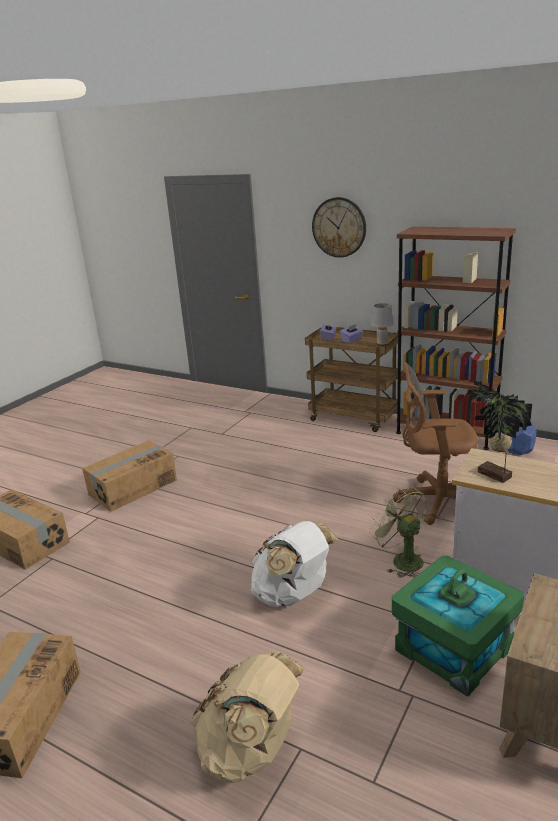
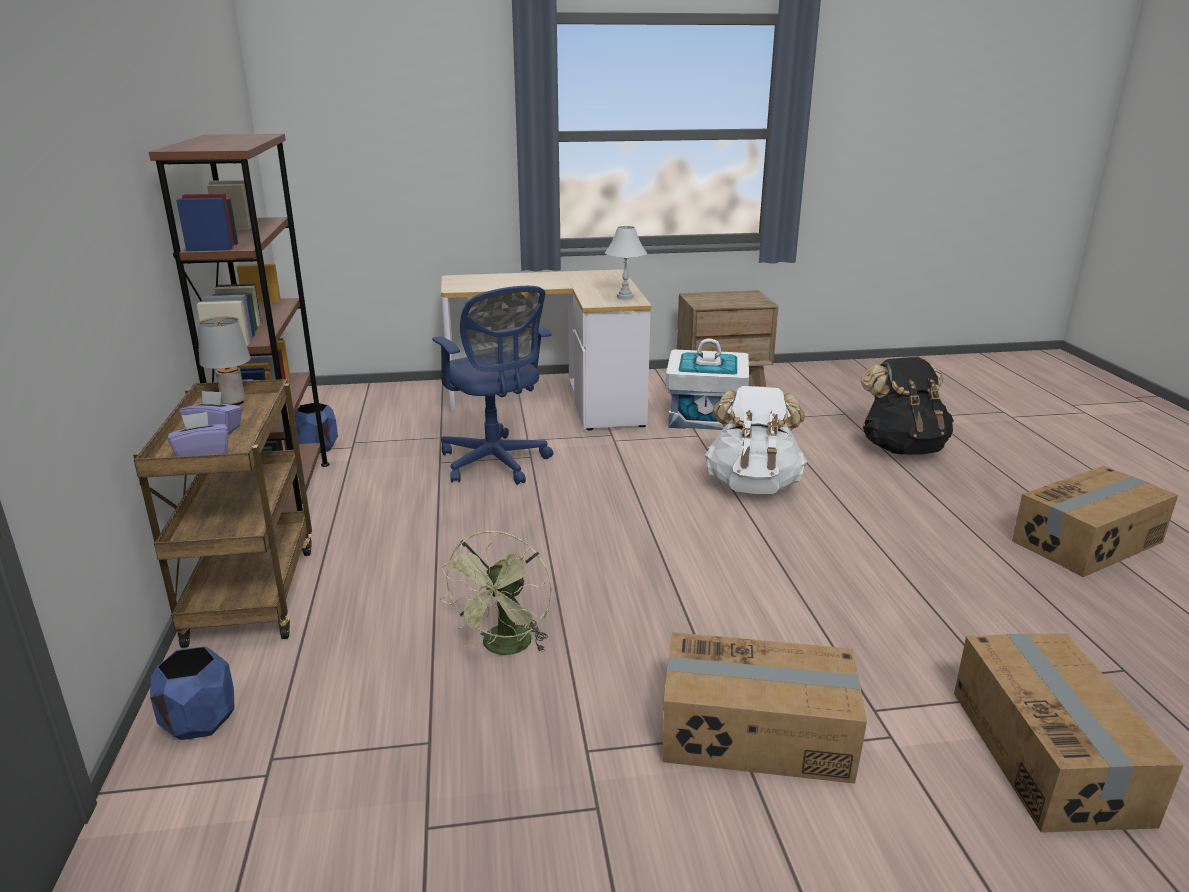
camera: 130 degrees left, 0 degrees up
beige backpack [191,651,305,783] -> black backpack [861,357,954,455]
wall clock [312,197,366,258] -> none
green fan [369,486,427,578] -> green fan moved to [441,531,552,655]
green storage box [392,556,524,697] -> white storage box [666,339,749,430]
brown office chair [393,362,478,525] -> blue office chair [432,286,553,485]
potted plant [468,381,532,483] -> white table lamp [605,226,647,299]
none -> blue planter [150,646,234,740]

